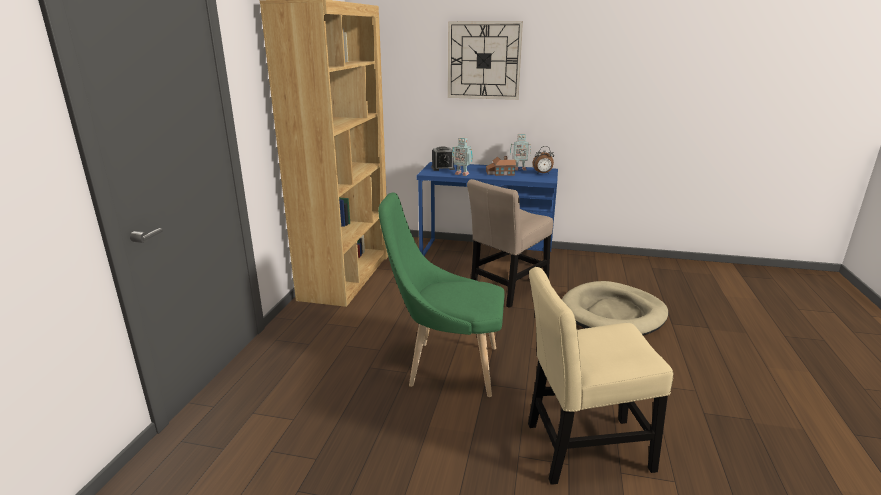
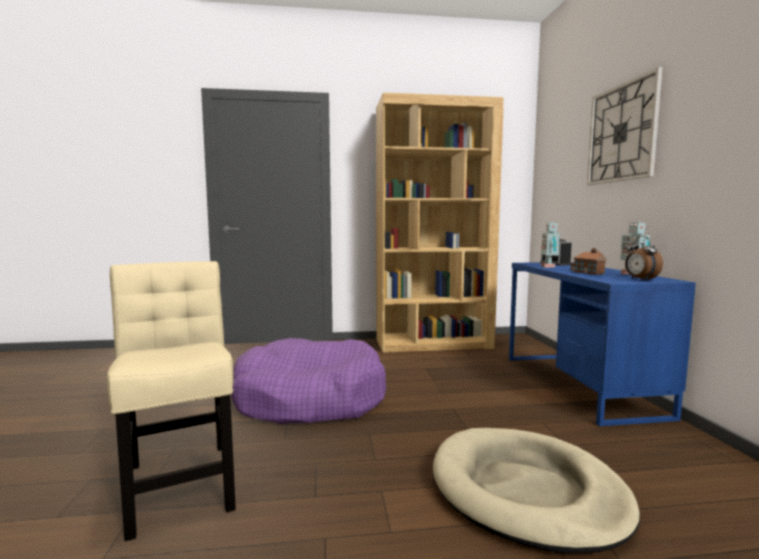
camera: 70 degrees right, 15 degrees down
green chair [378,193,505,397] -> purple dog bed [231,338,387,424]
beige chair [467,179,553,308] -> none

